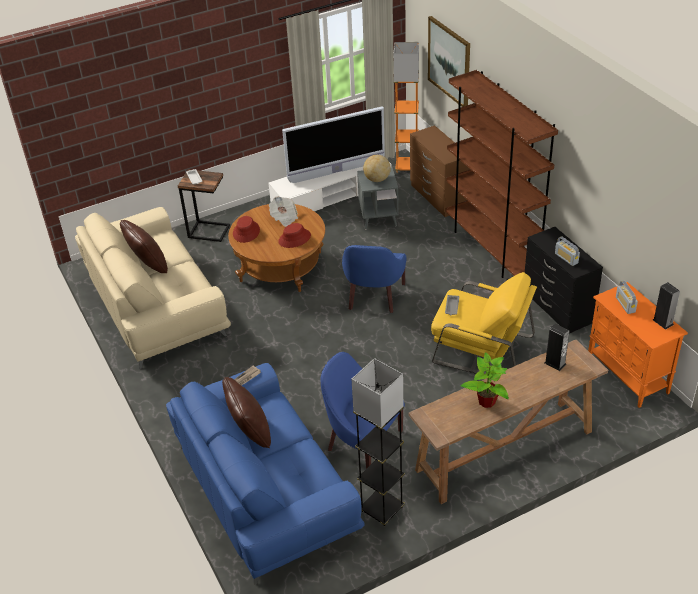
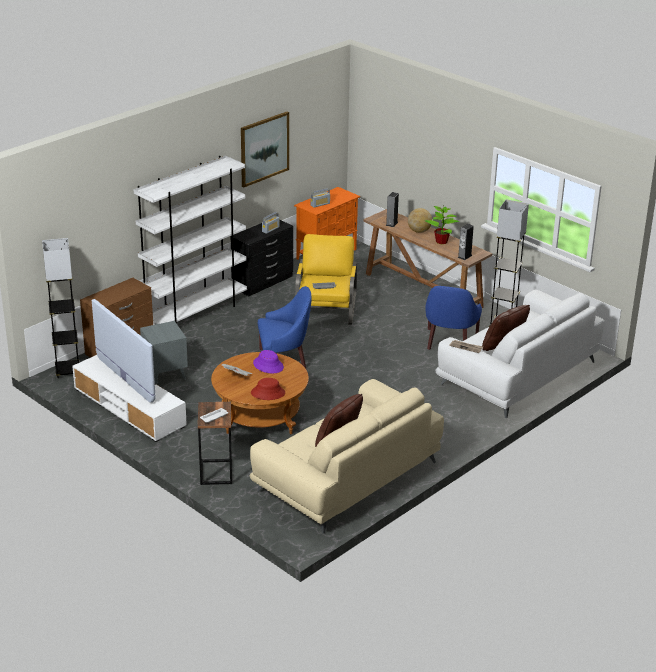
camera: 110 degrees left, 10 degrees down
blue sofa [166,363,365,585] -> white sofa [435,290,604,418]
red hat [278,223,311,248] -> purple hat [253,350,284,373]
globe [363,155,391,182] -> globe moved to [408,208,432,233]
orange floor lamp [394,42,419,173] -> grey floor lamp [42,238,80,378]
picture [428,16,470,107] -> picture moved to [241,111,289,187]
brown bookcase [446,70,558,278] -> white bookcase [134,156,247,325]
speaker [653,282,680,330] -> speaker moved to [457,224,474,260]

